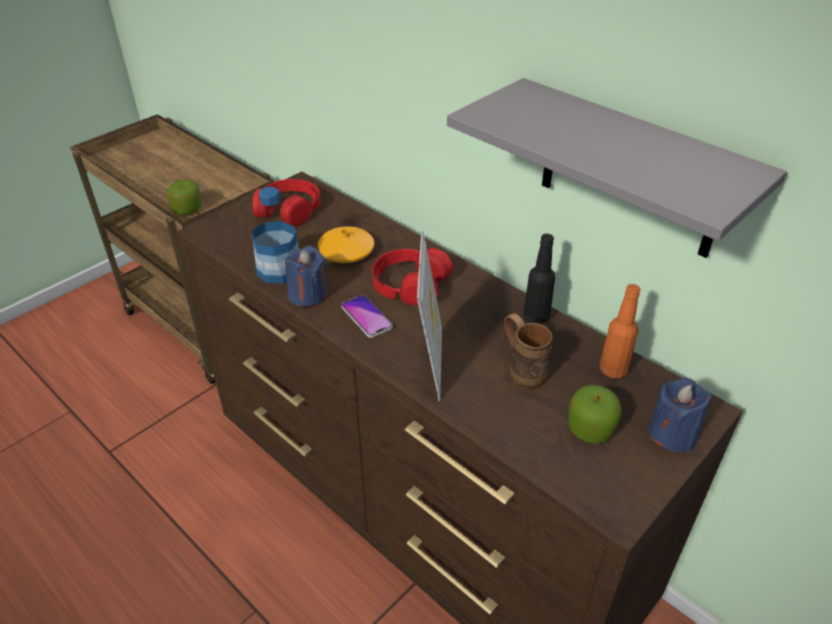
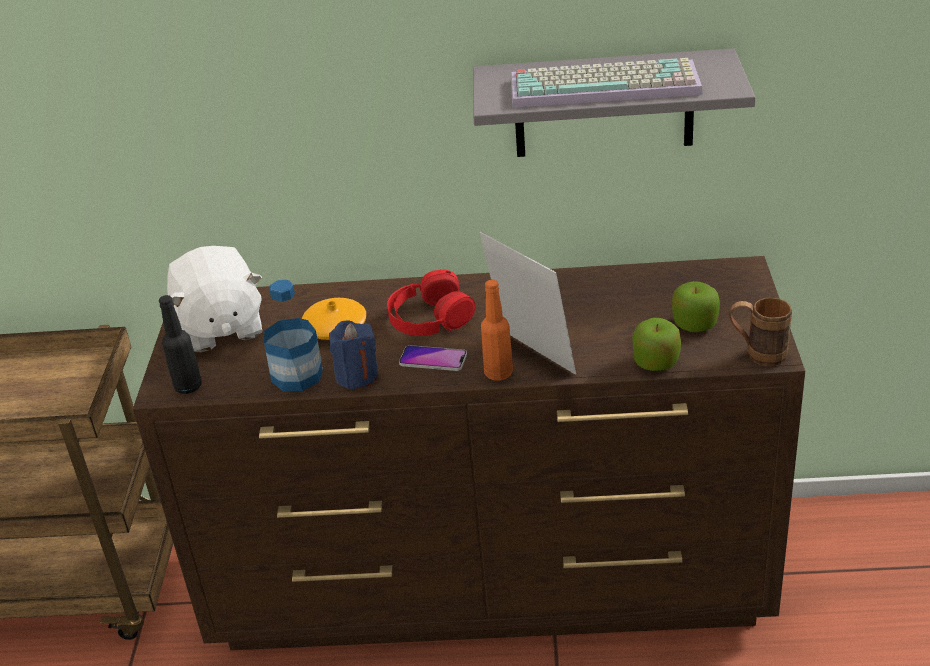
camera: 40 degrees left, 5 degrees down
apple [167,180,202,215] -> apple moved to [632,318,681,371]
red headphones [253,179,320,227] -> white plush toy [167,246,262,352]
brown mug [504,313,553,389] -> brown mug moved to [730,298,792,366]
black bottle [523,233,555,324] -> black bottle moved to [159,295,202,394]
orange bottle [600,284,641,378] -> orange bottle moved to [481,280,513,381]
blue candle [648,378,712,452] -> none
none -> keyboard [511,58,703,108]

